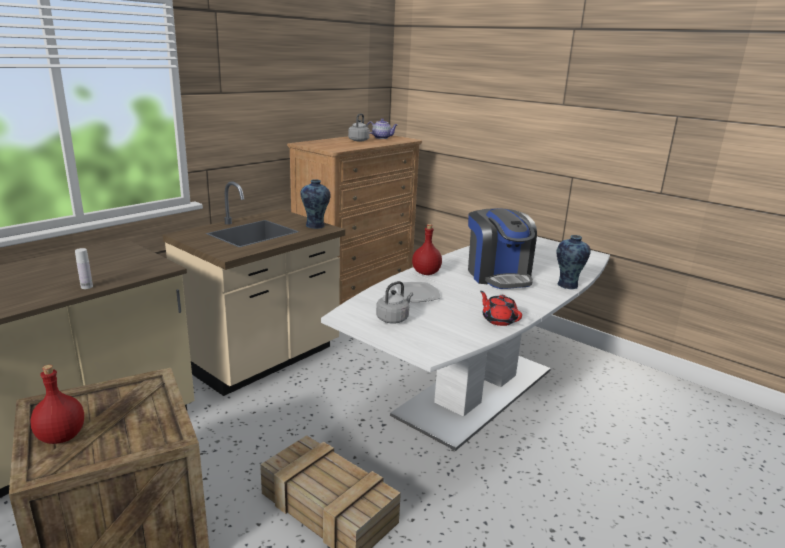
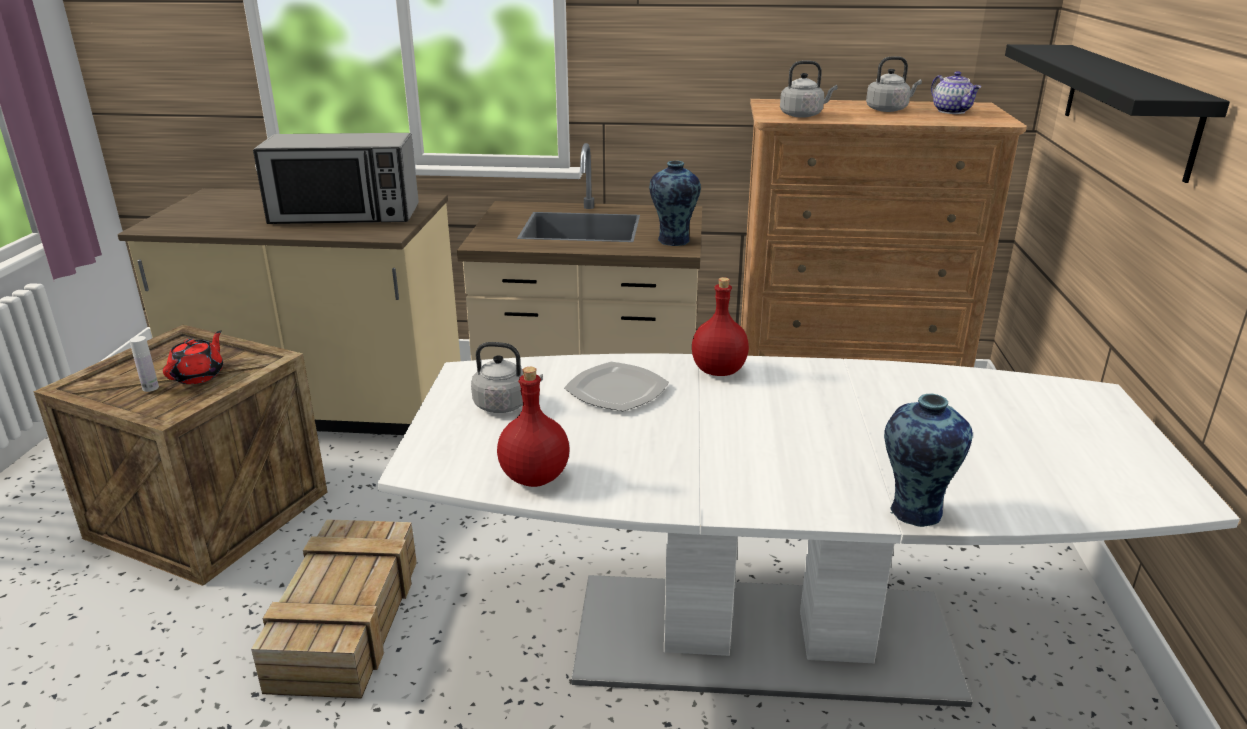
camera: 55 degrees right, 5 degrees up
red bottle [30,365,84,444] -> red bottle moved to [497,367,569,487]
white bottle [75,248,93,289] -> white bottle moved to [130,336,159,392]
coffee machine [468,208,537,289] -> none
red teapot [480,291,522,326] -> red teapot moved to [163,330,223,384]
none -> microwave [253,133,419,224]
none -> grey kettle [780,60,838,118]
none -> black shelf [1005,44,1230,183]

